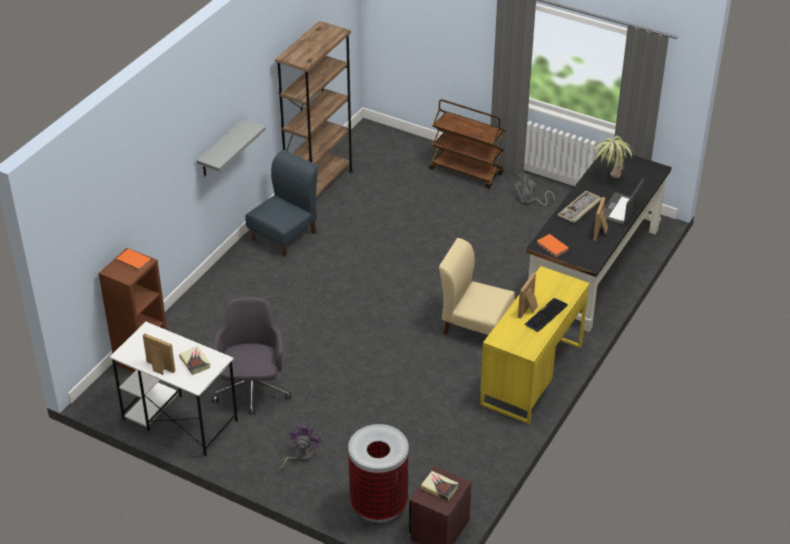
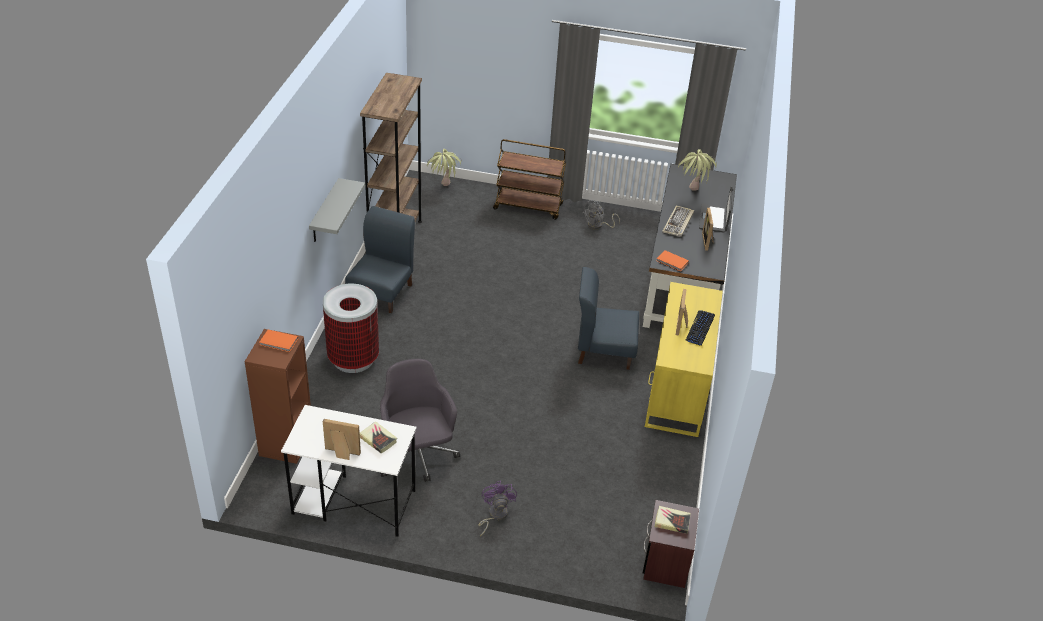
camera: 20 degrees left, 0 degrees up
trash can [348,424,408,523] -> trash can moved to [323,284,379,373]
beige chair [439,238,515,335] -> blue chair [578,267,639,370]
none -> potted plant [427,149,462,186]

